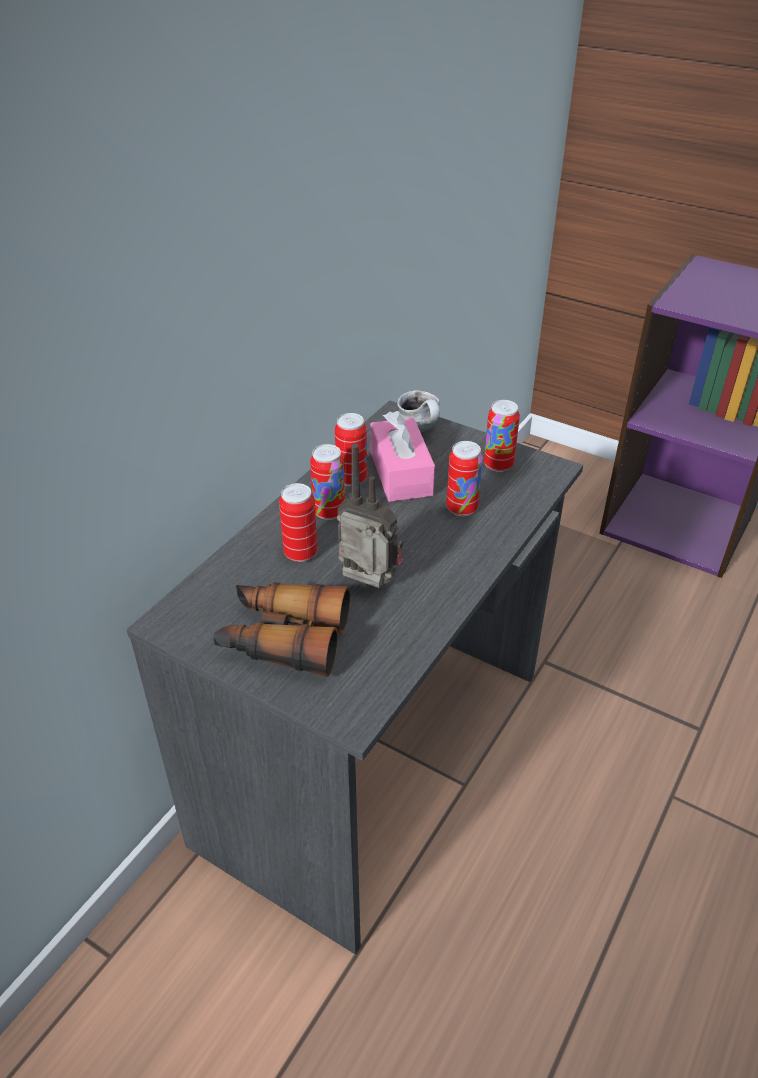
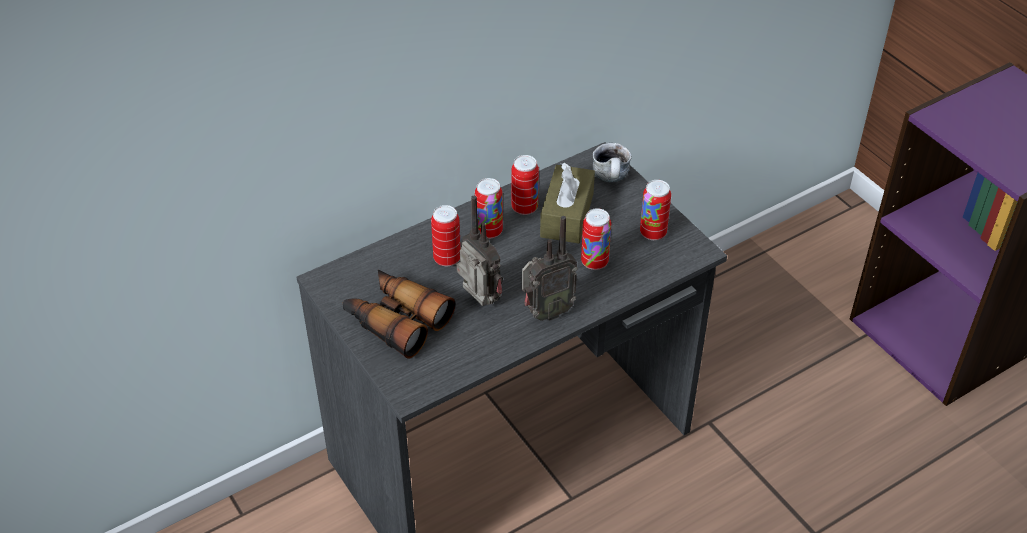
camera: 25 degrees right, 5 degrees up
pink tissue box [370,411,435,502] -> brown tissue box [540,163,595,243]
none -> radio [522,216,578,321]

